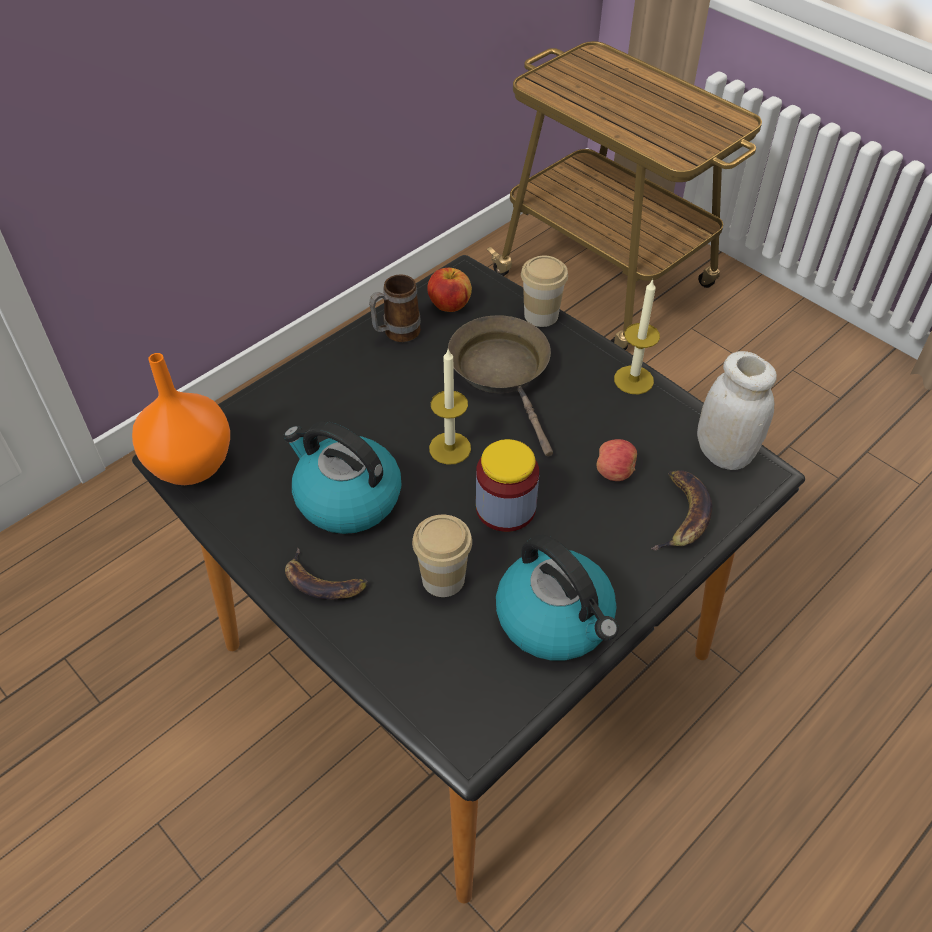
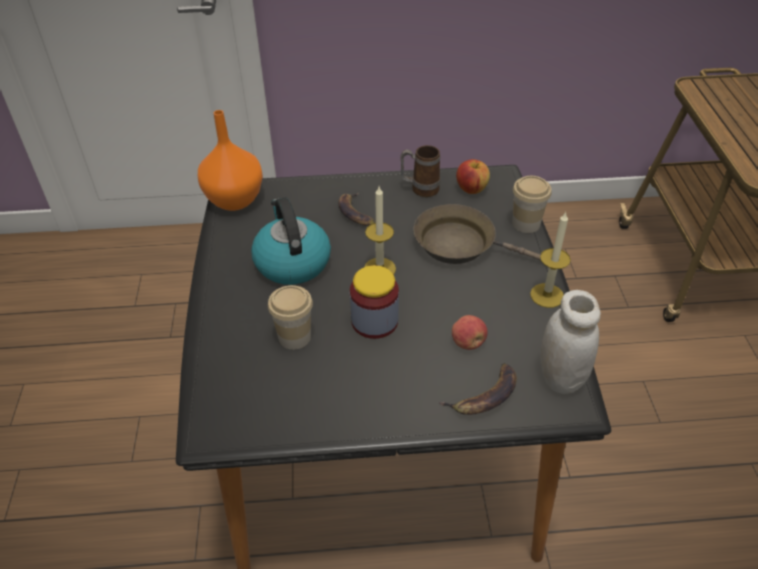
camera: 40 degrees right, 5 degrees down
banana [285,548,368,599] -> banana moved to [338,192,376,226]
brown frying pan [448,315,553,457] -> brown frying pan turned 90 degrees counterclockwise [414,204,541,264]
kettle [496,534,619,661] -> none

